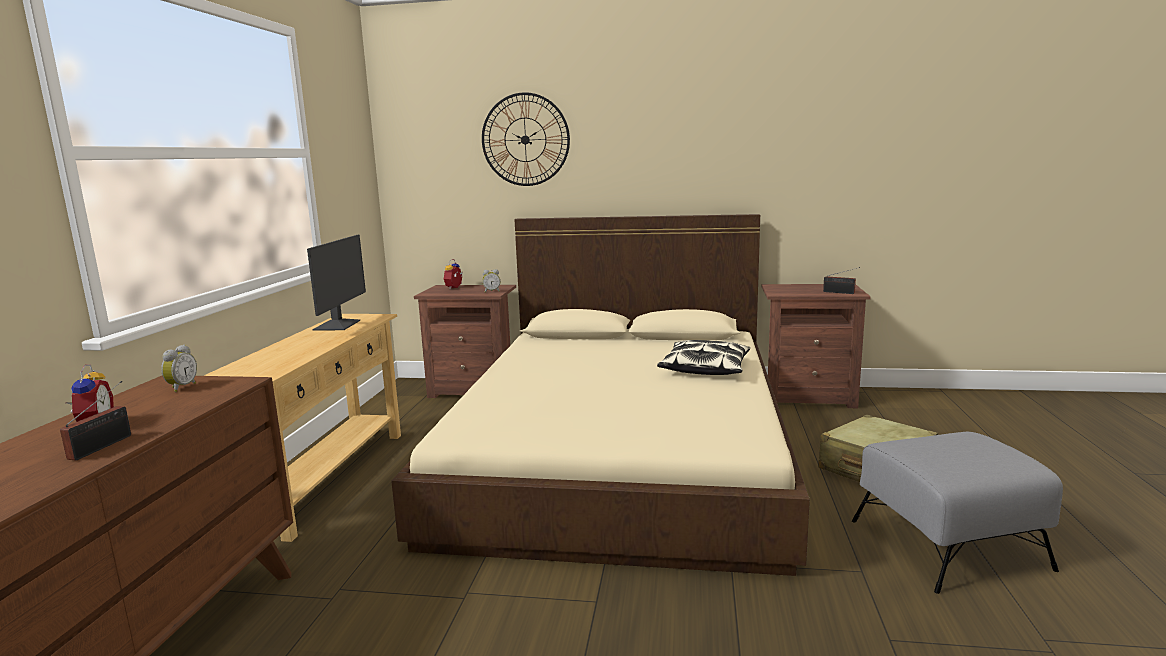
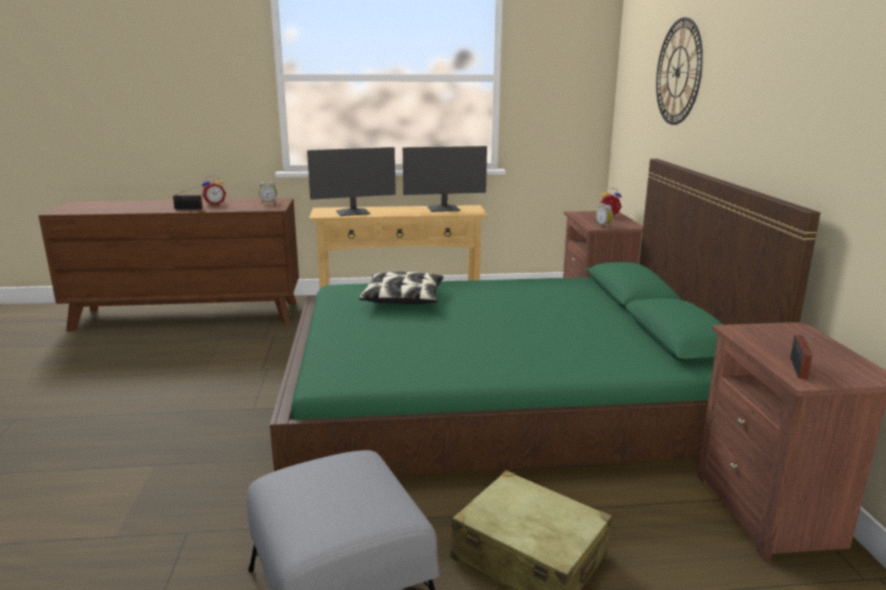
camera: 75 degrees right, 5 degrees up
beige bed [391,214,810,576] -> green bed [270,159,820,475]
pillow [657,340,750,375] -> pillow moved to [359,272,444,304]
none -> monitor [307,147,396,216]

